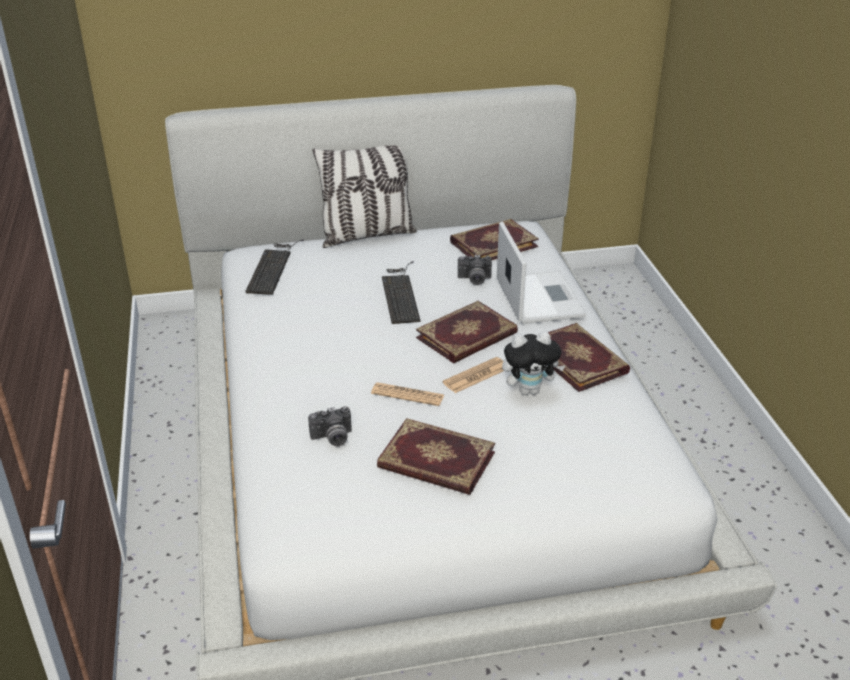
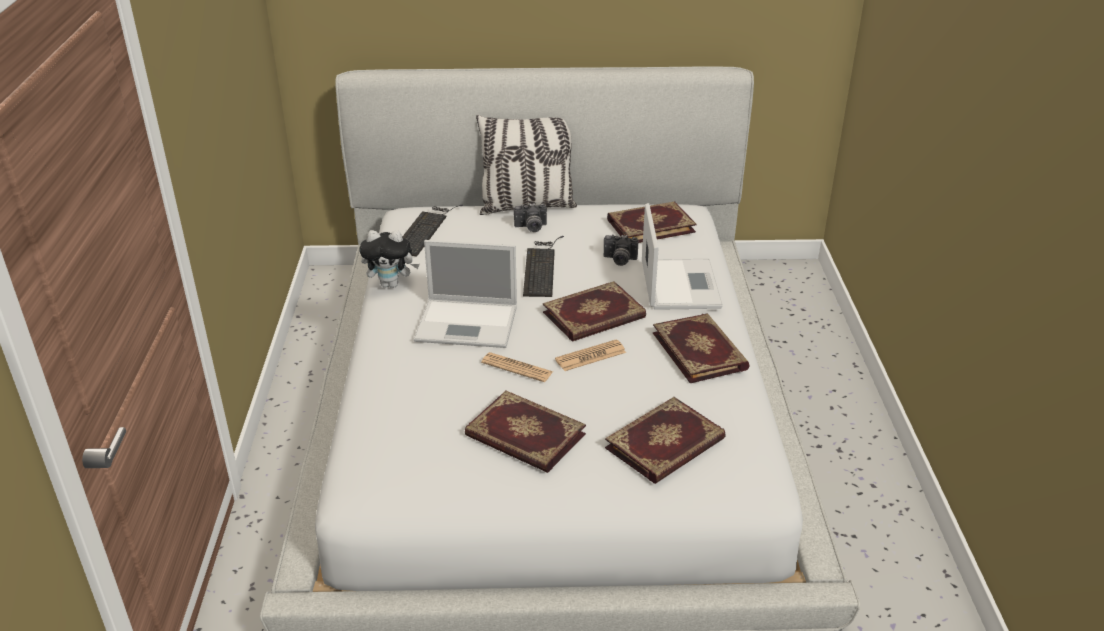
camera: 10 degrees right, 0 degrees up
camera [308,406,352,446] -> camera moved to [514,203,547,232]
plush toy [502,331,565,395] -> plush toy moved to [359,230,420,288]
none -> laptop [414,240,517,348]
none -> book [605,397,726,484]

